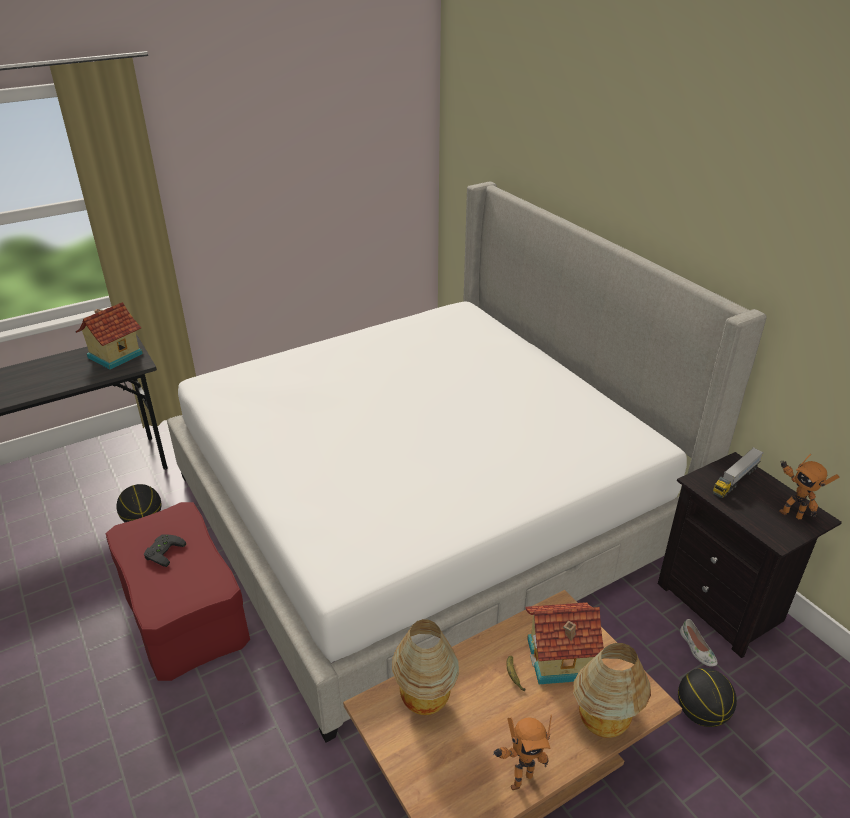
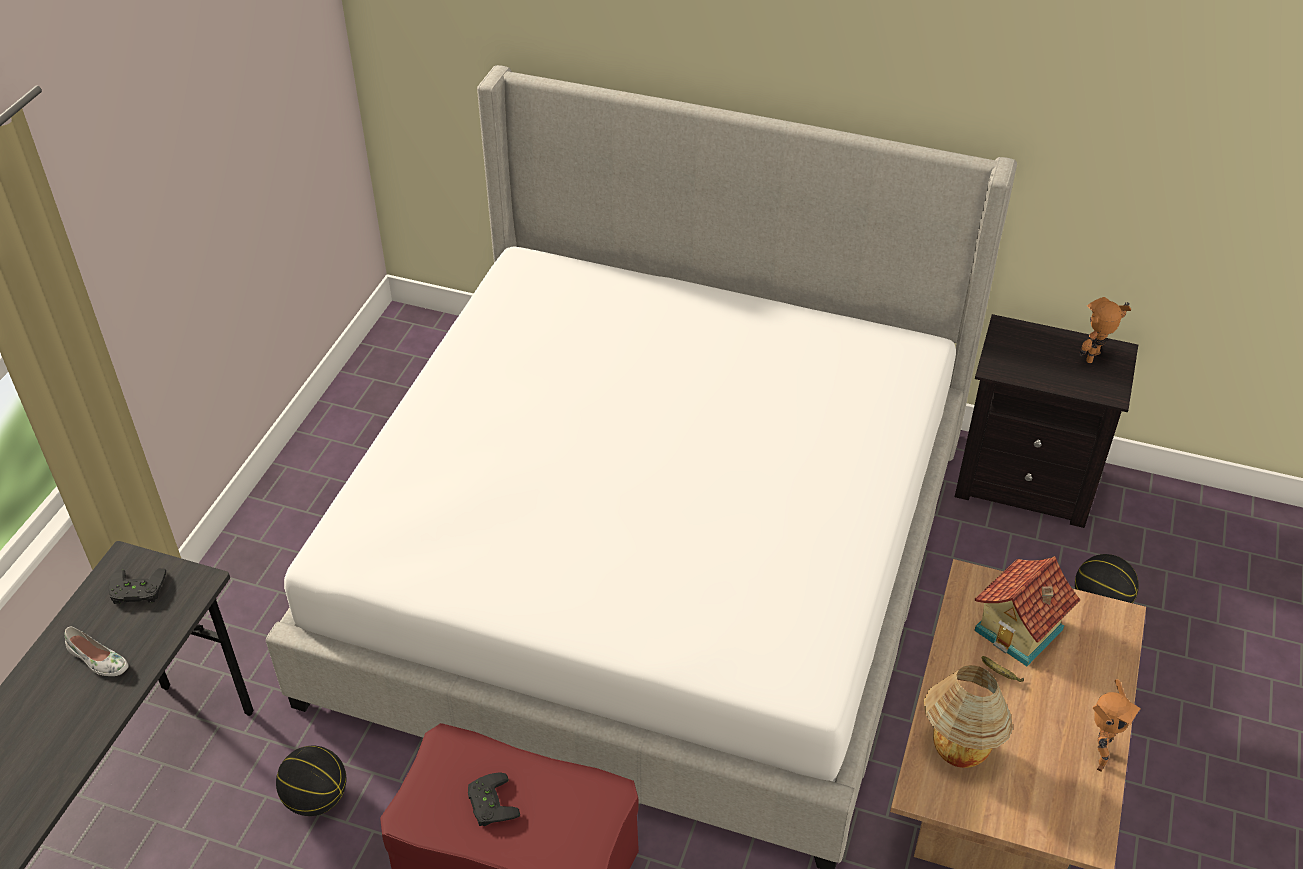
camera: 40 degrees left, 10 degrees up
toy house [75,302,143,370] -> black game controller [109,568,166,604]
table lamp [573,643,651,738] -> none
white shoe [680,619,718,667] -> white shoe moved to [64,627,128,676]
toy truck [713,447,764,498] -> none
toy robot [779,453,839,520] -> toy robot turned 135 degrees clockwise [1080,297,1132,363]

